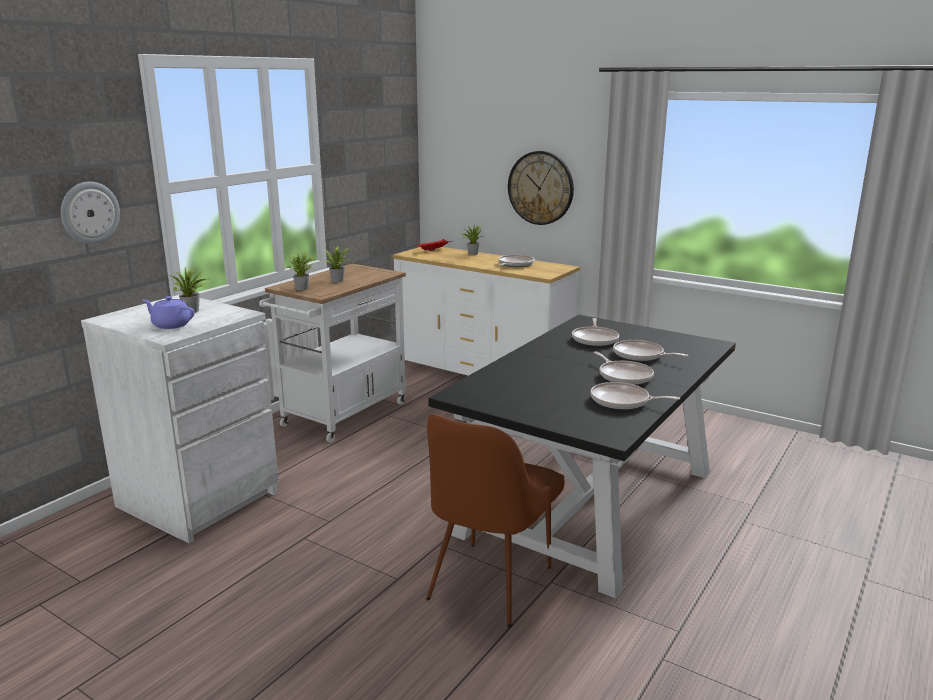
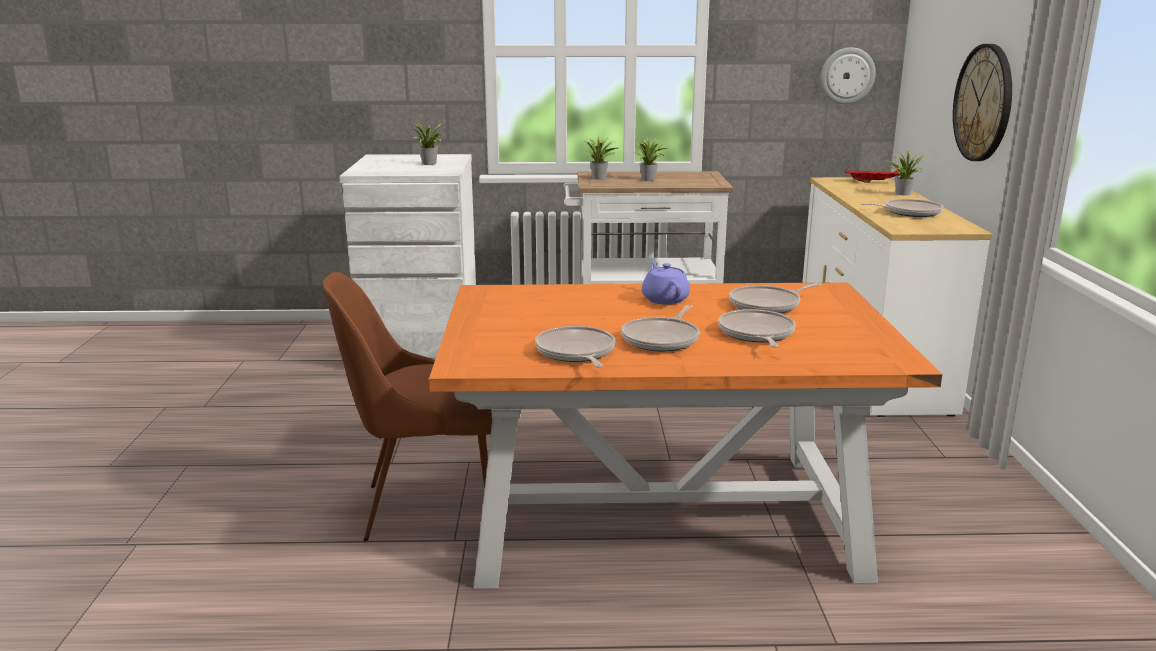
camera: 55 degrees right, 0 degrees up
wall clock [61,182,120,244] -> wall clock moved to [820,47,876,104]
purple teapot [143,296,195,329] -> purple teapot moved to [642,261,690,305]
black dining table [428,315,736,598] -> orange dining table [429,282,943,588]

